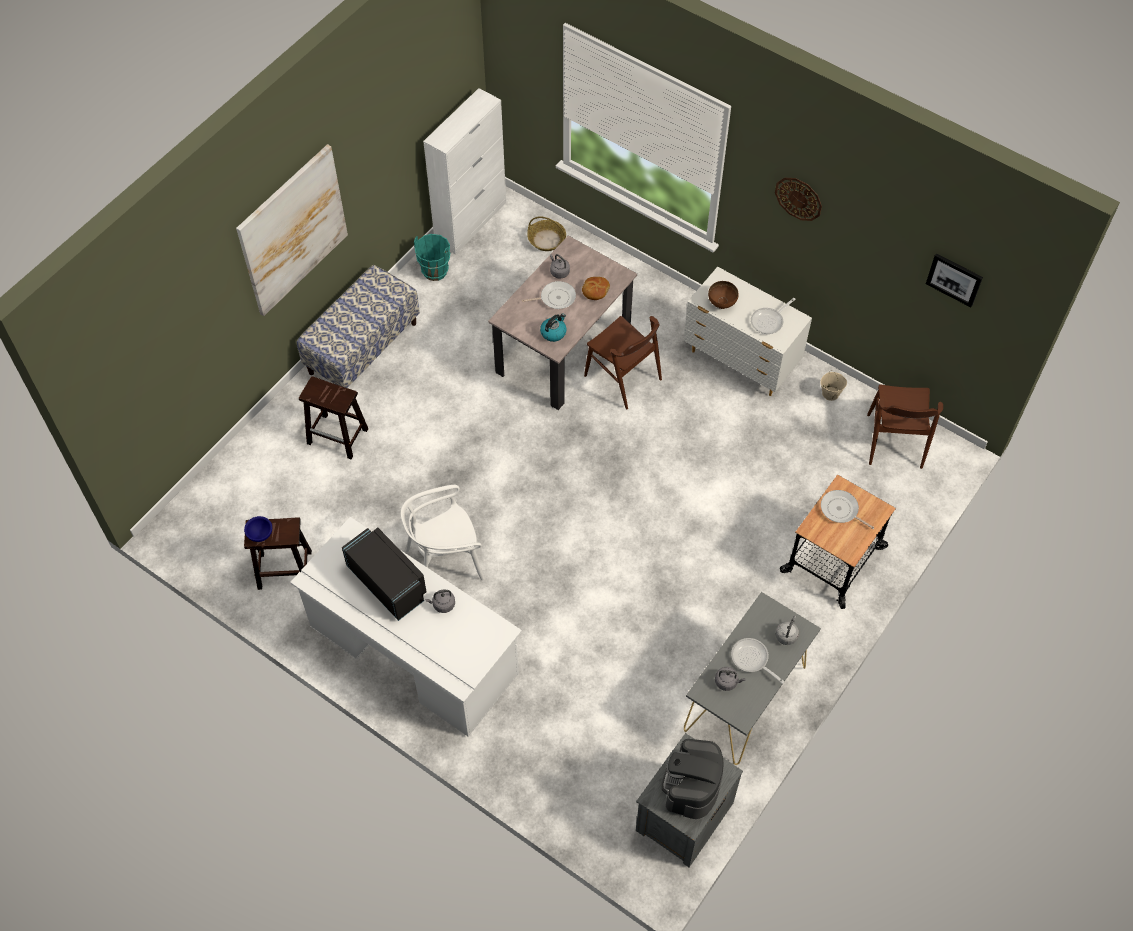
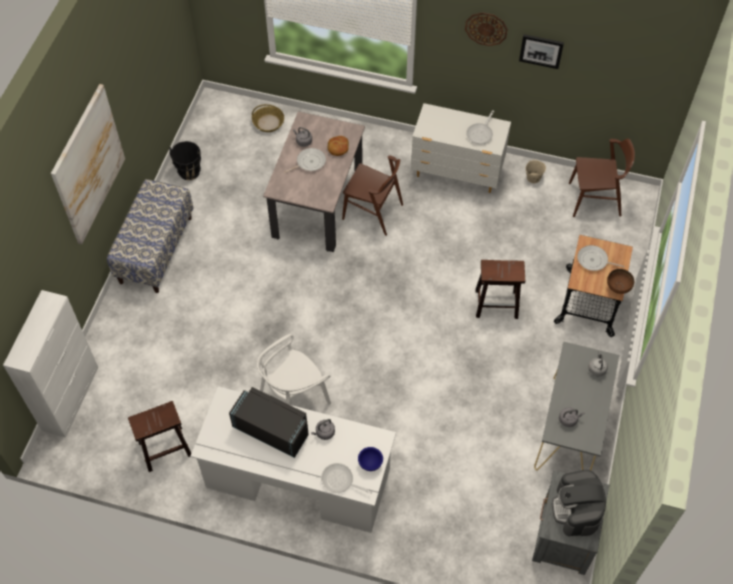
camera: 20 degrees left, 0 degrees up
blue bowl [244,516,272,542] -> blue bowl moved to [358,447,383,471]
brown stool [299,376,368,459] -> brown stool moved to [475,260,525,319]
turquoise bucket [414,234,450,281] -> black bucket [169,141,201,180]
white cabinet [423,88,506,254] -> white cabinet moved to [3,290,98,438]
kettle [540,313,567,342] -> none
brown bowl [708,281,739,309] -> brown bowl moved to [607,269,634,294]
frying pan [731,638,784,684] -> frying pan moved to [321,463,372,494]
brown chair [867,384,943,469] -> brown chair turned 75 degrees counterclockwise [569,138,635,217]
picture [926,253,983,307] -> picture moved to [519,34,564,69]

